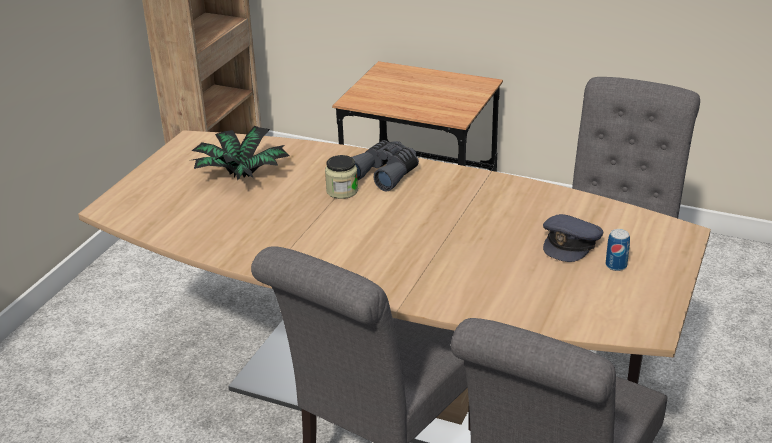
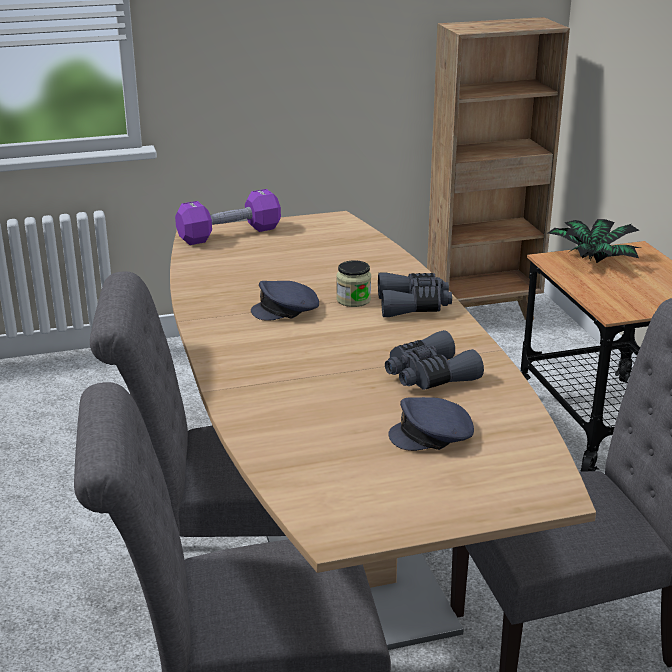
camera: 50 degrees right, 5 degrees down
potted plant [192,126,290,180] -> potted plant moved to [548,219,640,263]
can [606,229,630,271] -> none
none -> purple dumbbell [175,189,281,245]
none -> grey cap [251,281,319,321]
none -> grey binoculars [385,330,484,390]

